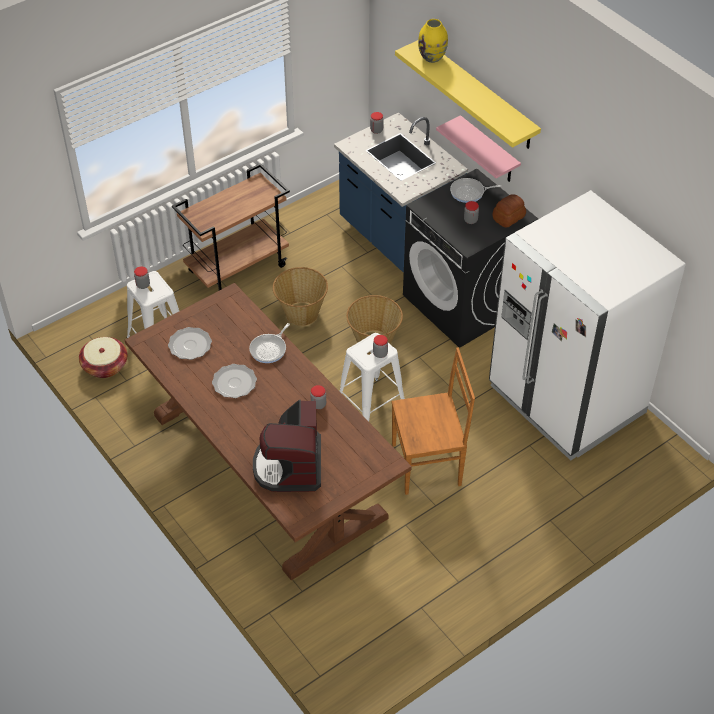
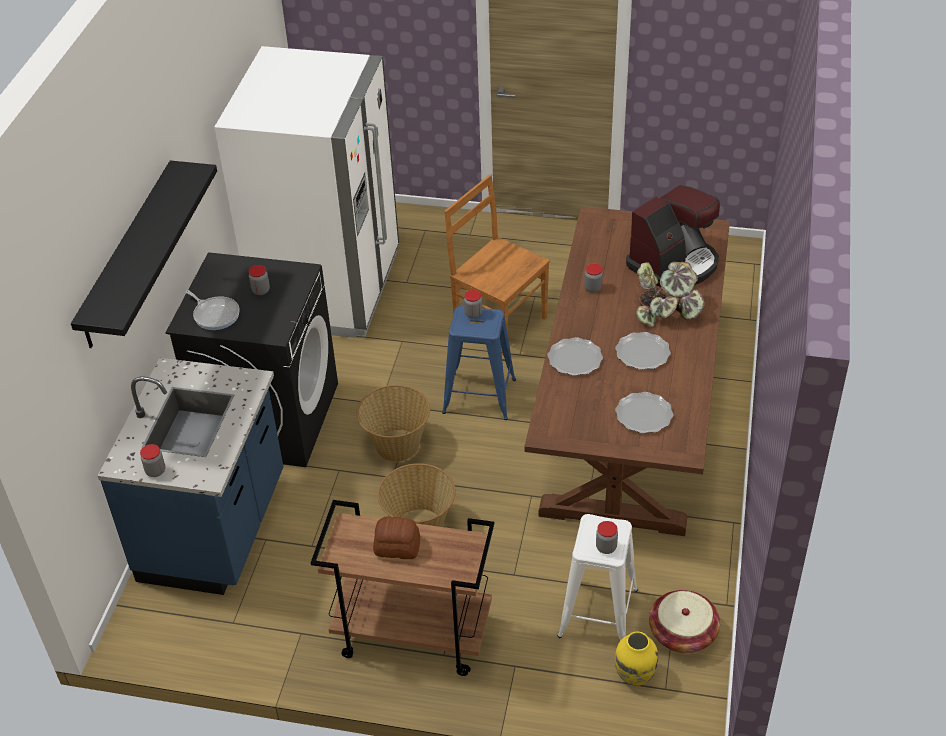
camera: 130 degrees left, 5 degrees down
frying pan [249,323,290,363] -> plate [547,337,603,376]
white stool [339,333,405,422] -> blue stool [442,306,516,420]
yellow shelf [395,40,541,149] -> black shelf [71,160,217,348]
yellow vase [418,19,448,63] -> yellow vase moved to [615,631,658,686]
pink shelf [436,115,521,182] -> none
bread [493,194,526,228] -> bread moved to [373,517,420,559]
none -> potted plant [636,261,705,327]

